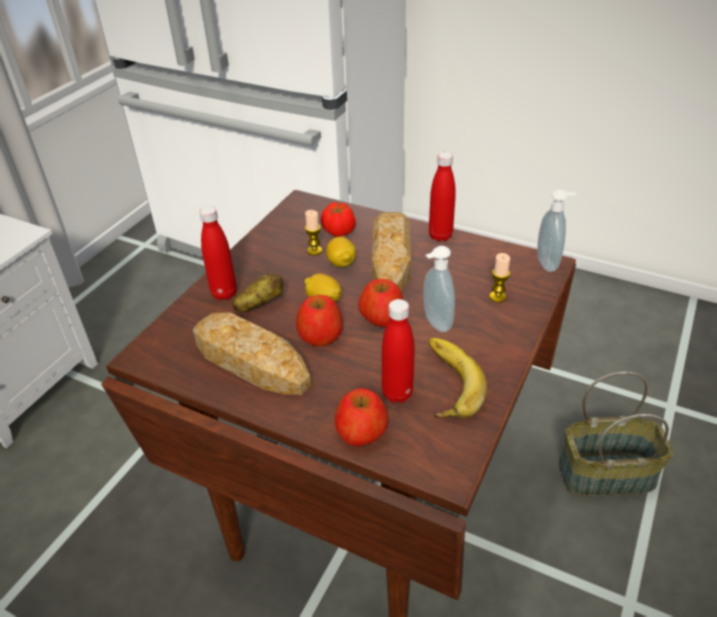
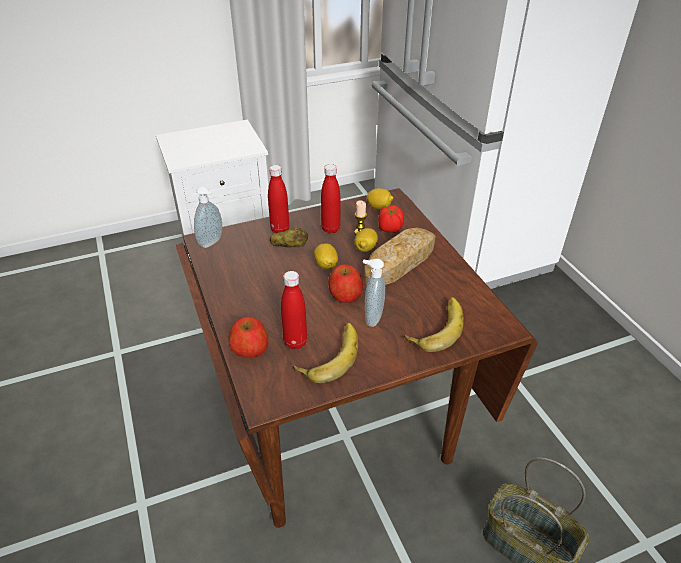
camera: 40 degrees right, 0 degrees up
bread [193,313,311,395] -> none
apple [296,295,343,346] -> none
red bottle [429,152,456,241] -> red bottle moved to [321,164,341,234]
candle [489,253,510,302] -> banana [404,297,464,352]
soap dispenser [537,189,576,272] -> soap dispenser moved to [194,186,222,248]
none -> lemon [367,188,394,209]

